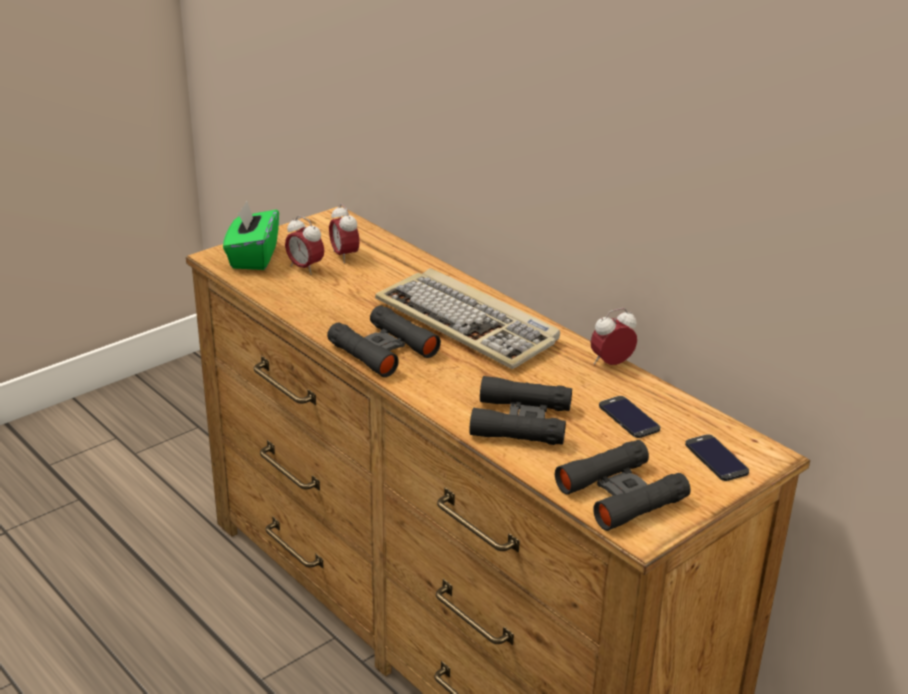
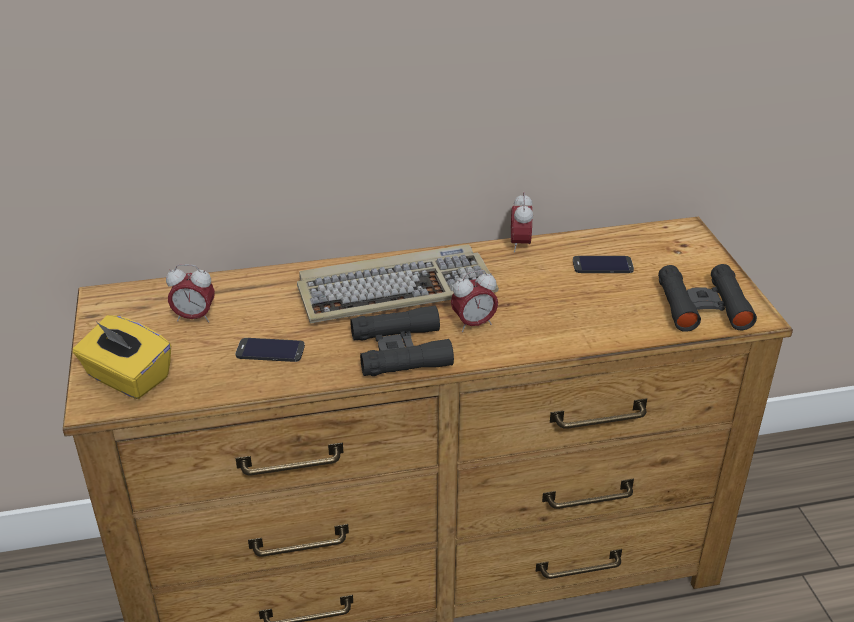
camera: 60 degrees left, 5 degrees up
green tissue box [223,201,279,270] -> yellow tissue box [73,315,171,399]
alarm clock [285,216,324,275] -> alarm clock moved to [451,270,498,332]
black binoculars [469,376,572,445] -> none
phone [685,434,749,481] -> phone moved to [235,338,305,362]

